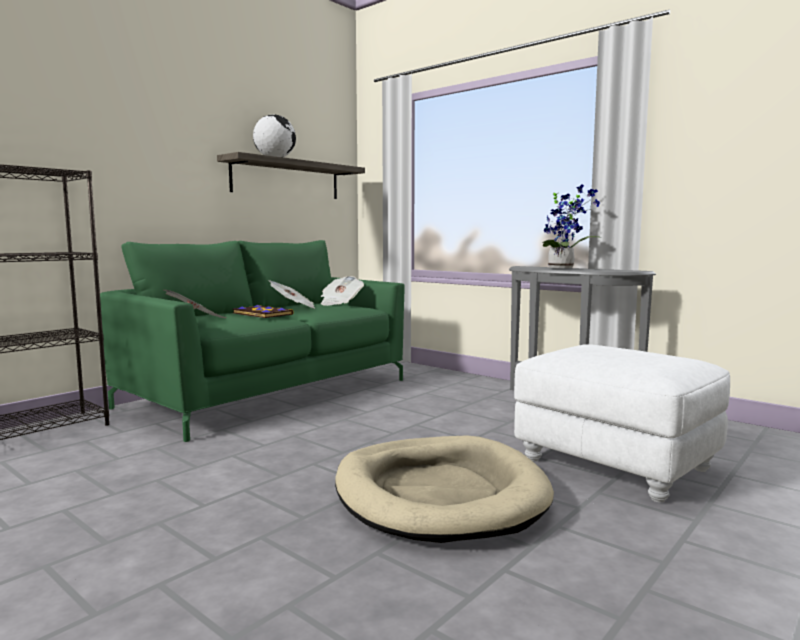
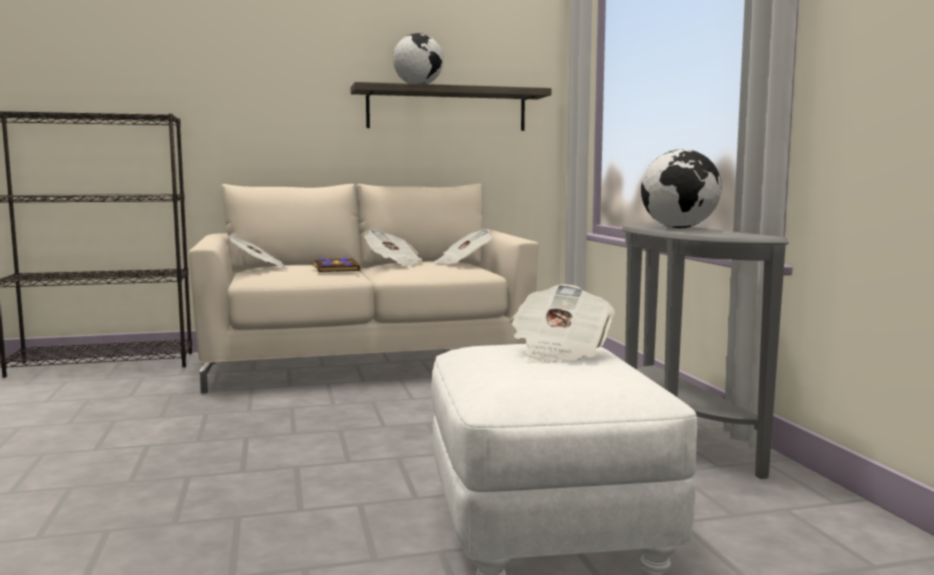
camera: 35 degrees right, 0 degrees up
green sofa [100,240,405,442] -> beige sofa [189,184,539,394]
beige dog bed [335,436,554,543] -> none
potted plant [542,184,601,269] -> globe [641,149,722,228]
none -> newspaper [511,284,615,364]

